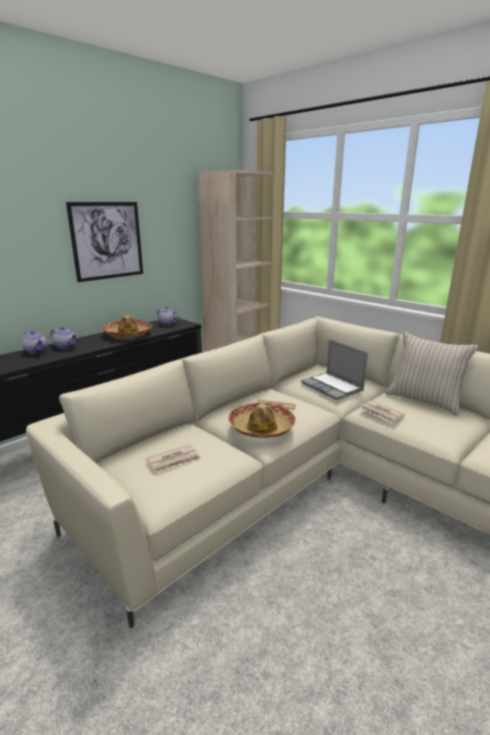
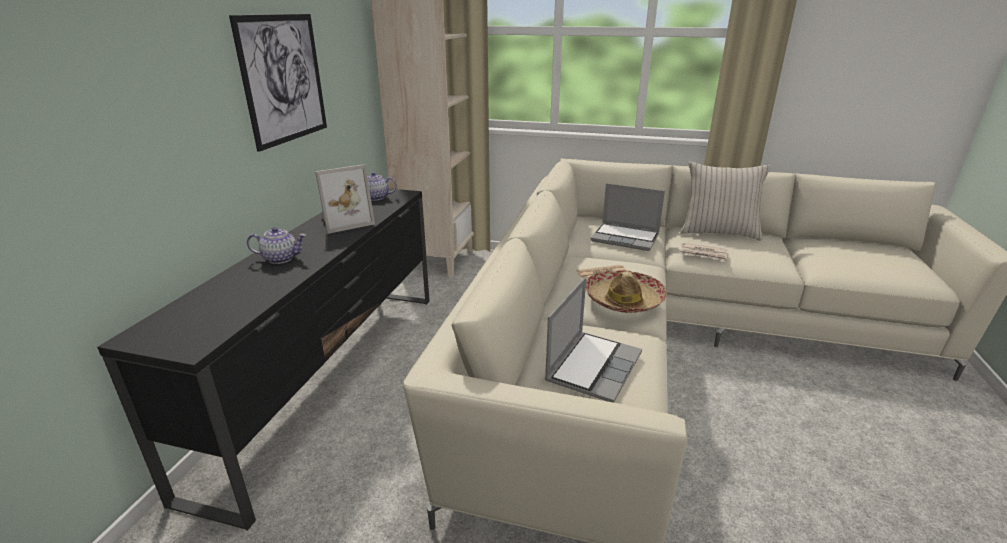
camera: 30 degrees left, 5 degrees up
teapot [22,331,47,354] -> none
hat [102,316,152,338] -> picture frame [315,164,375,234]
newspaper [146,445,202,473] -> laptop [544,277,642,403]

